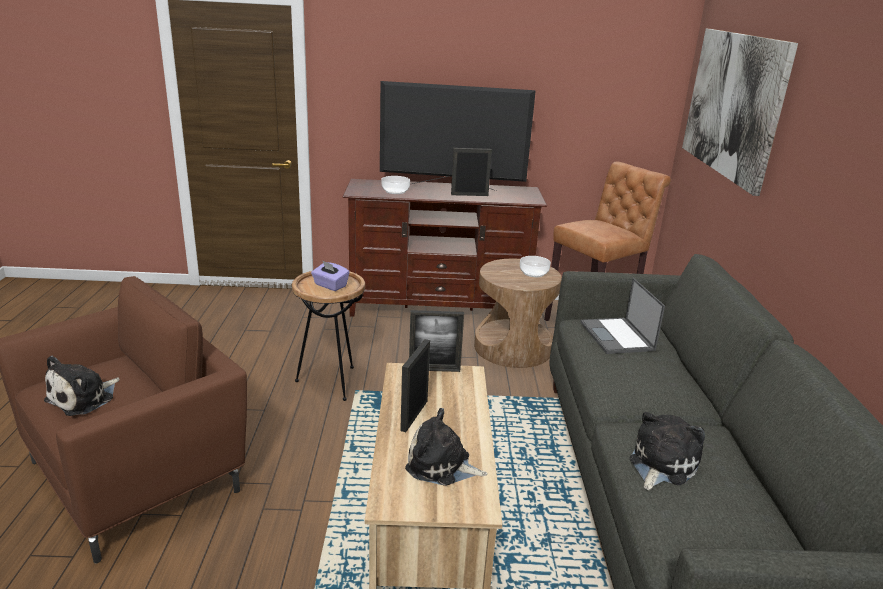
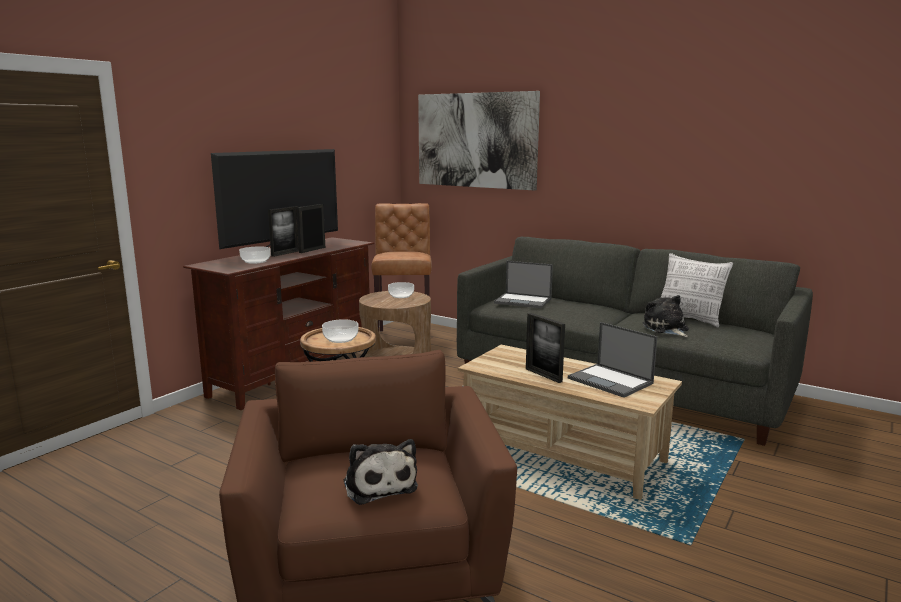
camera: 55 degrees left, 10 degrees down
purple tissue box [311,260,350,291] -> bowl [322,319,358,343]
plush toy [405,408,487,486] -> laptop [568,322,658,398]
picture frame [409,310,464,372] -> picture frame moved to [268,206,299,257]
none -> pillow [661,253,733,327]

